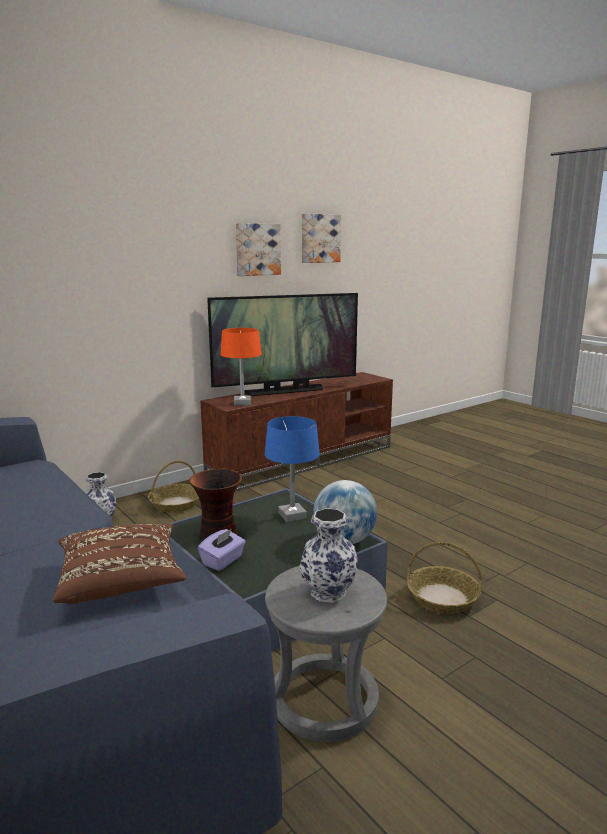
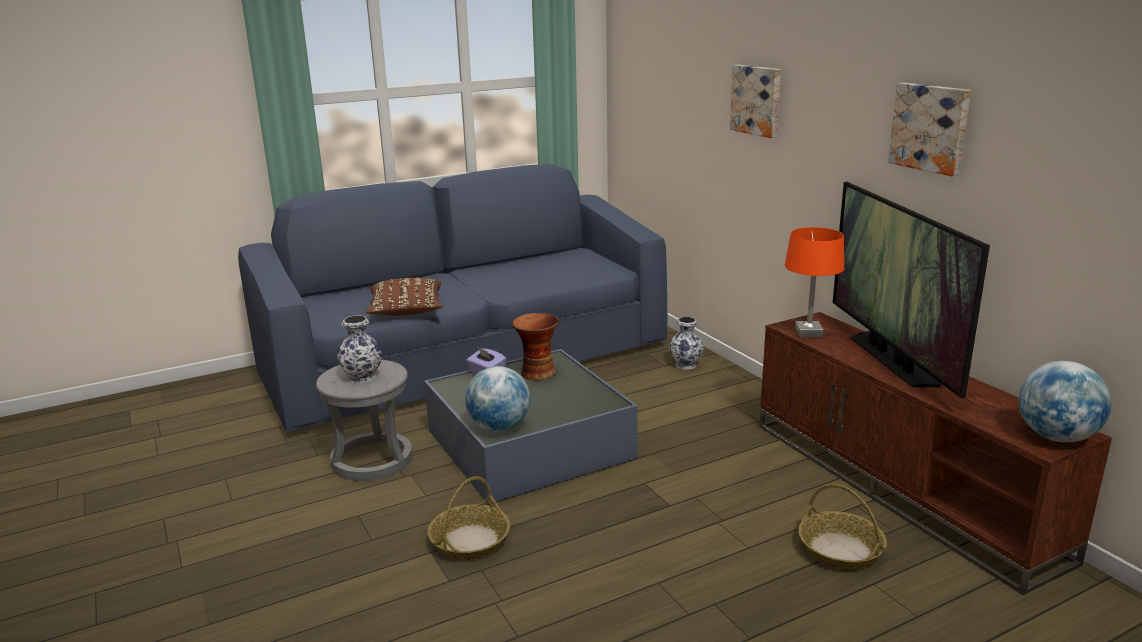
camera: 100 degrees right, 5 degrees up
basket [148,460,199,513] -> basket moved to [798,484,887,570]
blue table lamp [265,416,320,522] -> none
picture [302,214,341,263] -> picture moved to [730,65,781,138]
none -> globe [1018,361,1111,442]

